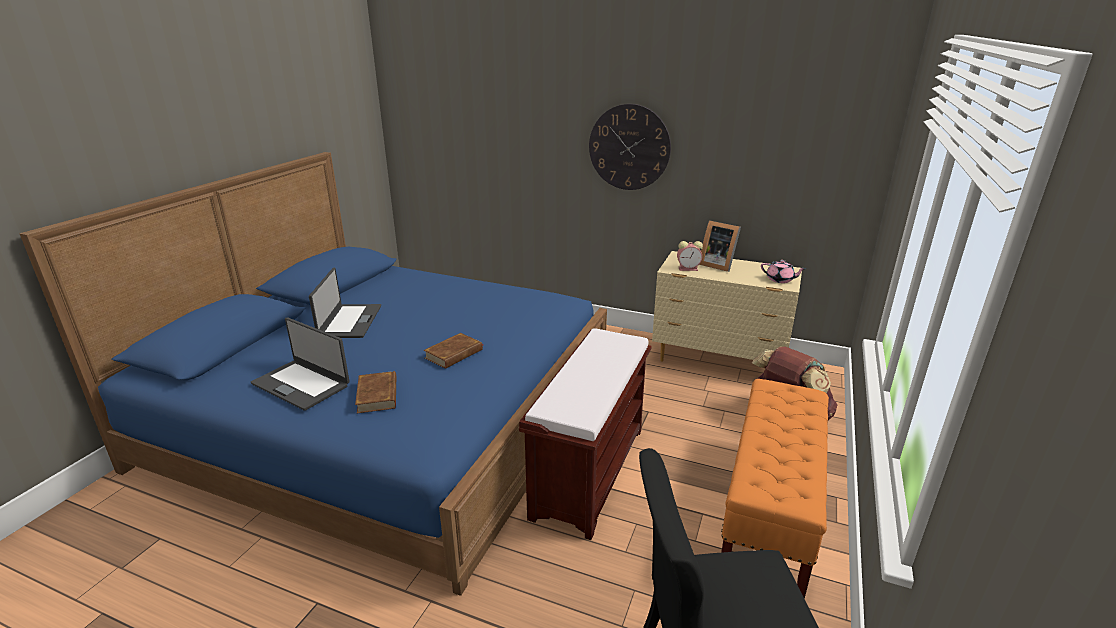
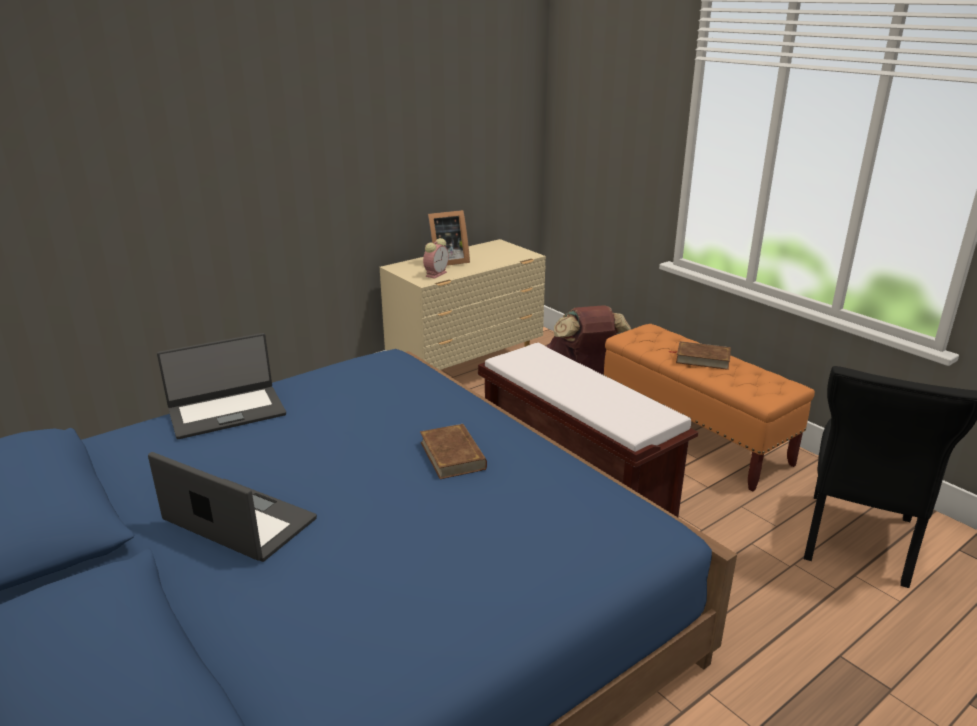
camera: 60 degrees left, 0 degrees up
laptop [251,317,350,411] -> laptop moved to [157,333,286,439]
brown book [355,371,396,413] -> brown book moved to [669,341,731,370]
wall clock [589,104,671,190] -> none
pink teapot [761,260,807,283] -> none

